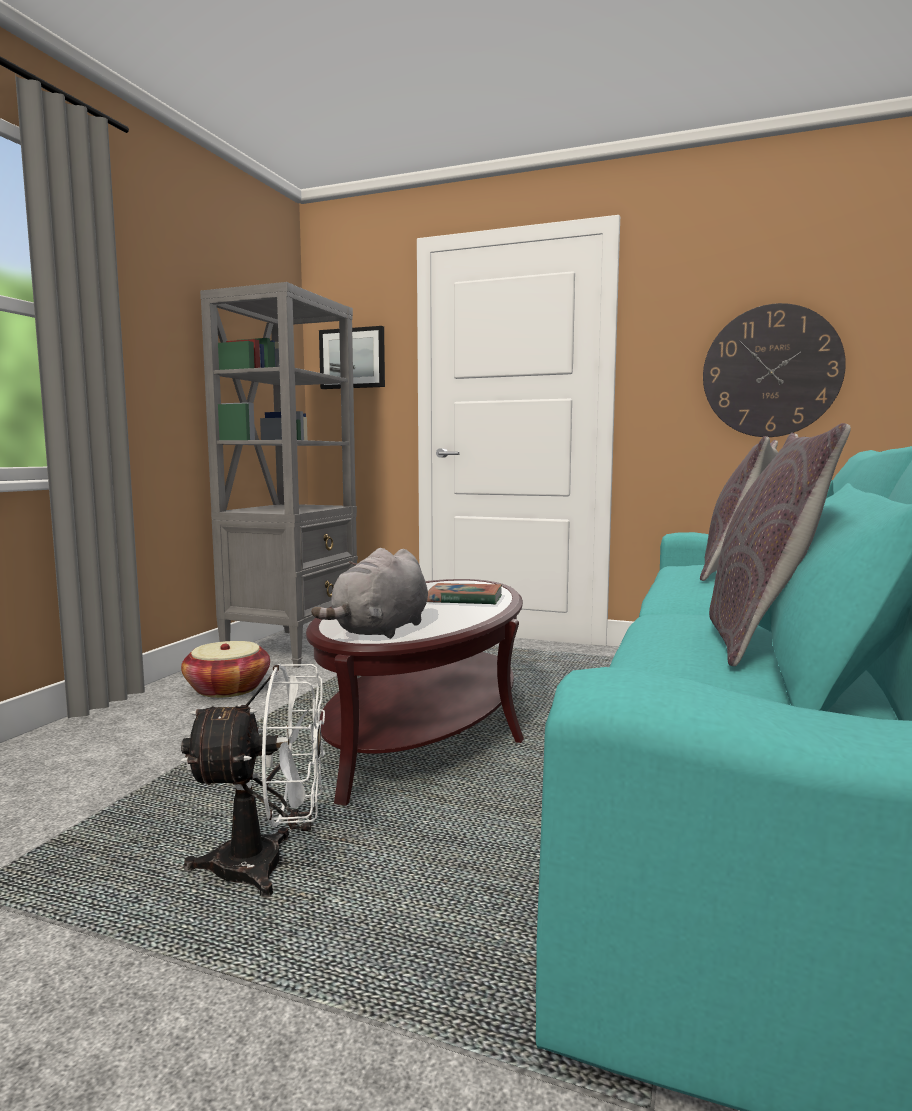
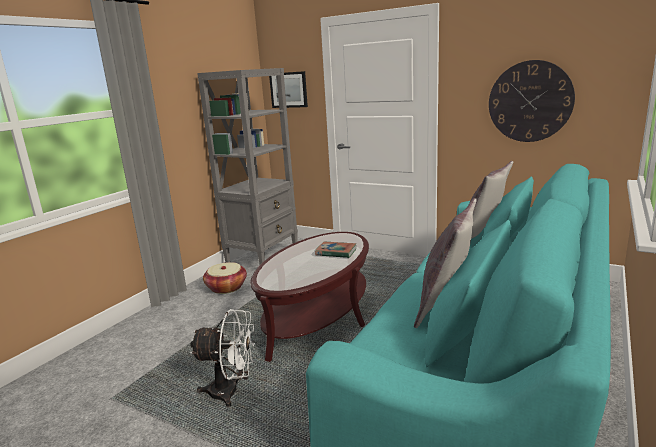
camera: 10 degrees right, 10 degrees up
grey plush toy [311,548,428,639] -> none

